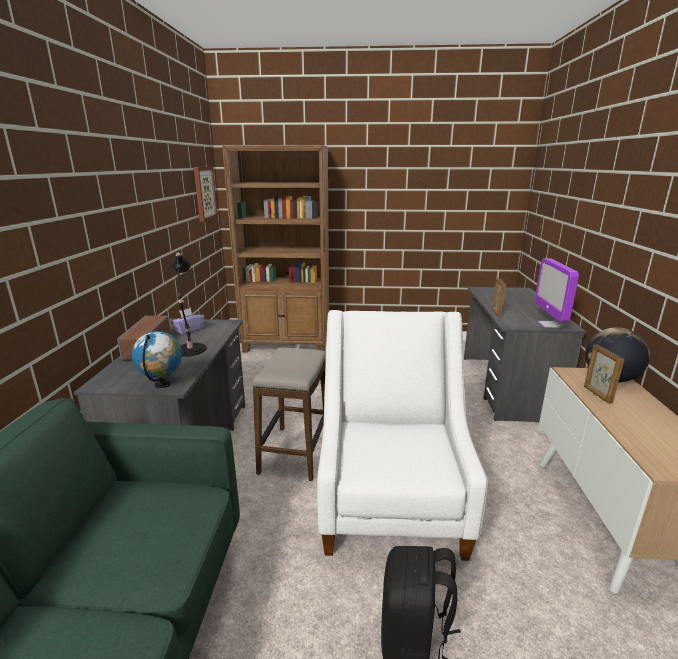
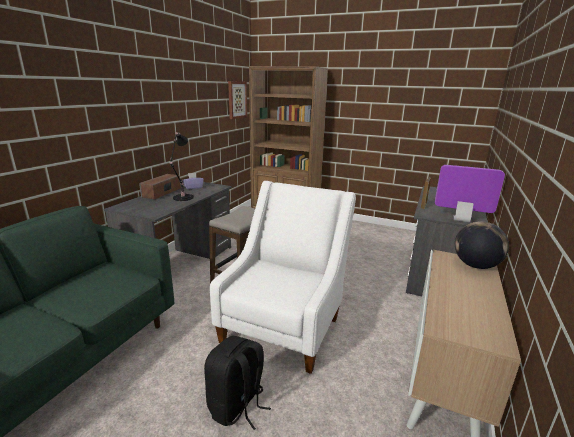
camera: 20 degrees right, 0 degrees up
globe [132,331,182,388] -> none
monitor [535,258,579,328] -> monitor turned 90 degrees clockwise [435,165,505,223]
picture frame [584,344,624,404] -> none

